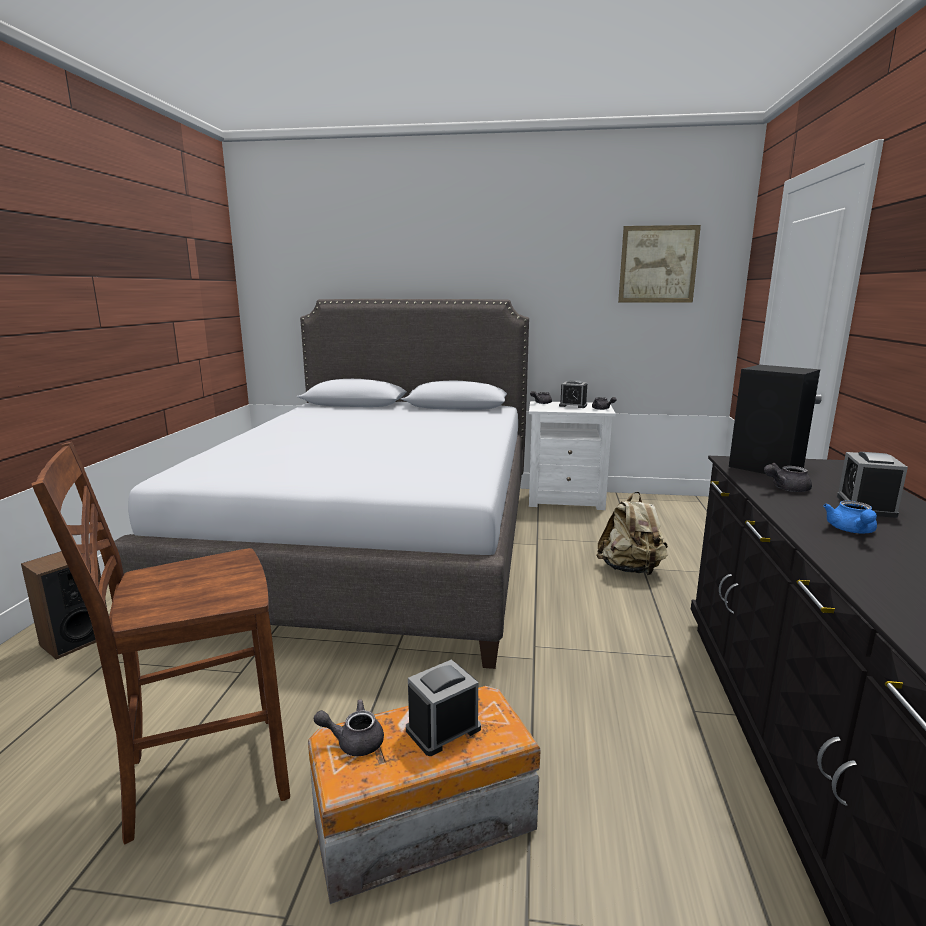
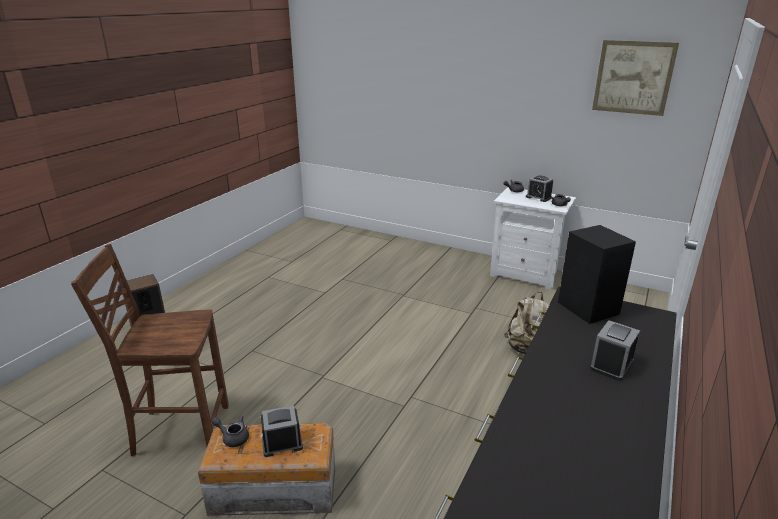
camera: 20 degrees right, 10 degrees up
grey bed [114,299,529,669] -> none
grey teapot [764,463,812,492] -> none
blue teapot [823,501,877,534] -> none

